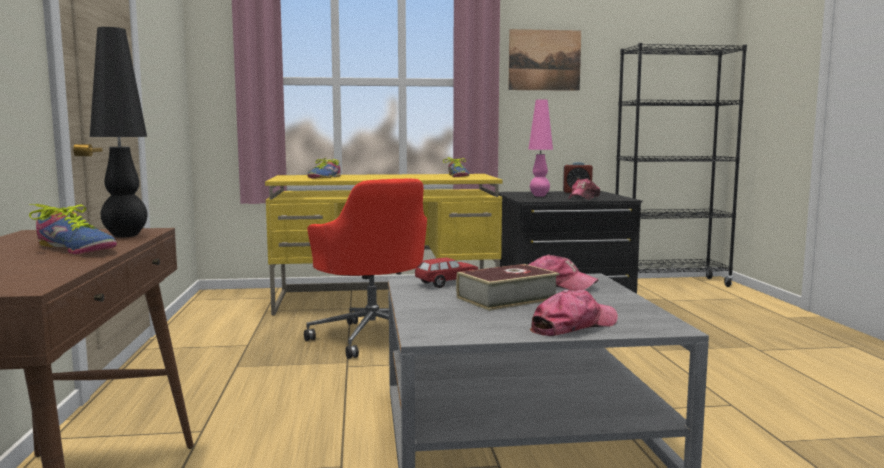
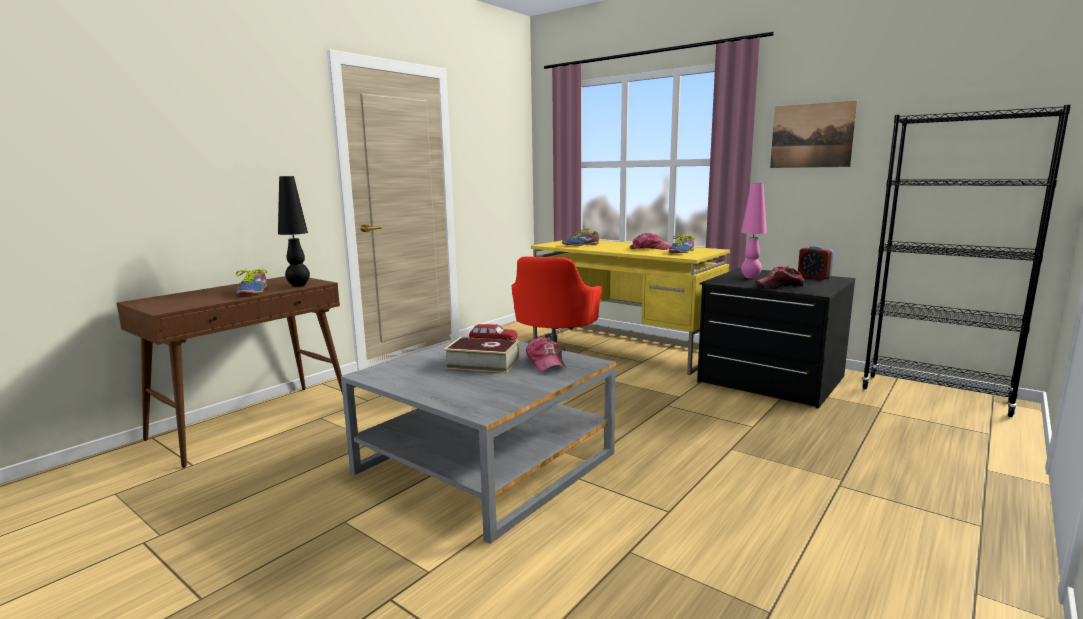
camera: 45 degrees right, 5 degrees up
cap [530,290,618,336] -> cap moved to [630,233,673,250]

